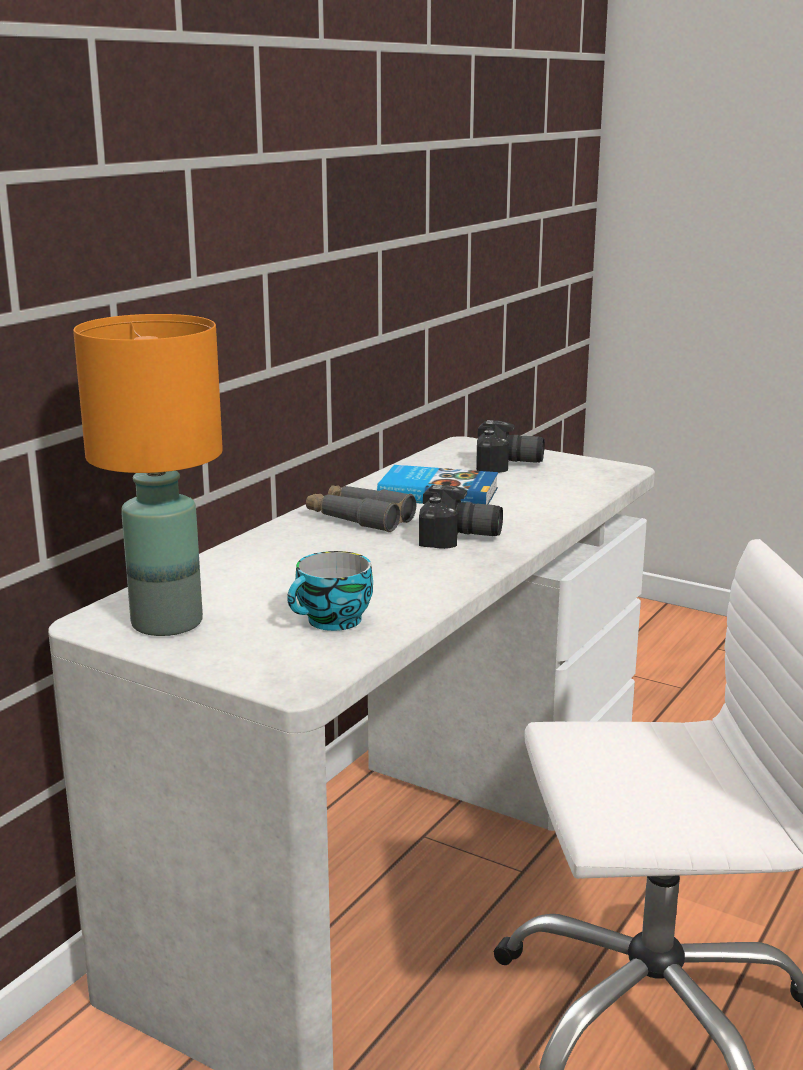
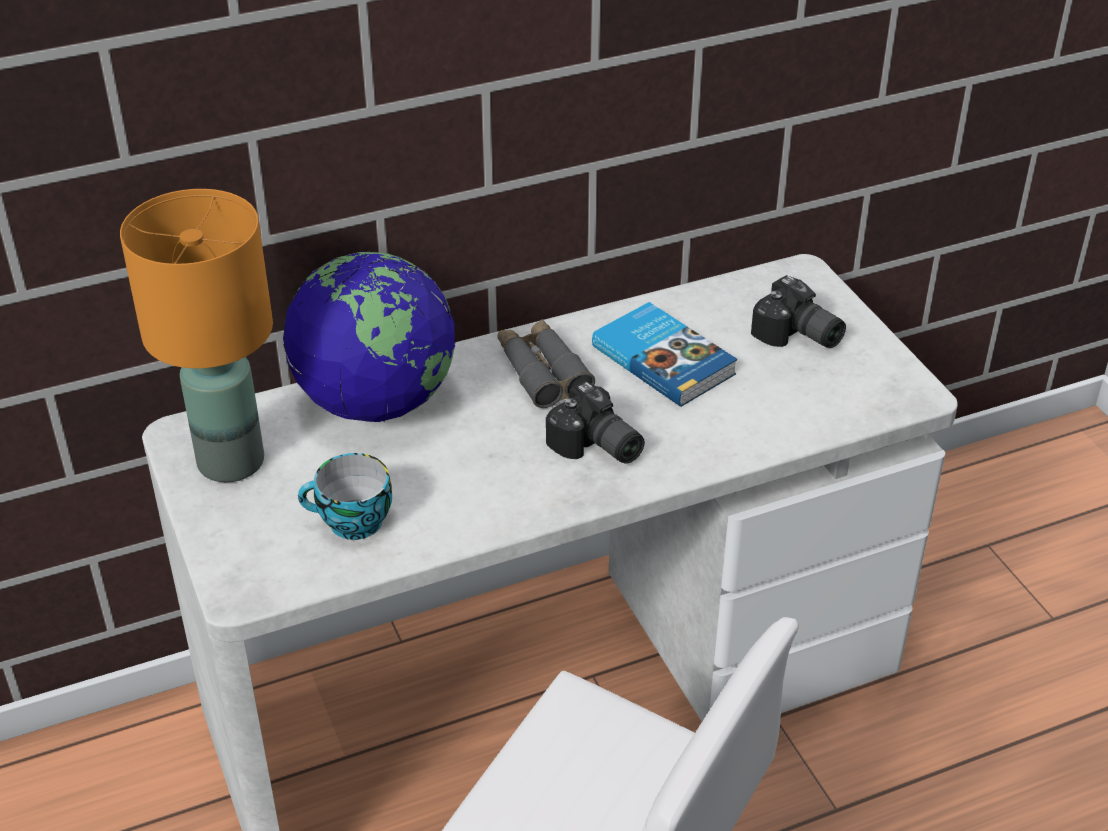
camera: 35 degrees right, 20 degrees up
none -> globe [283,251,455,422]

